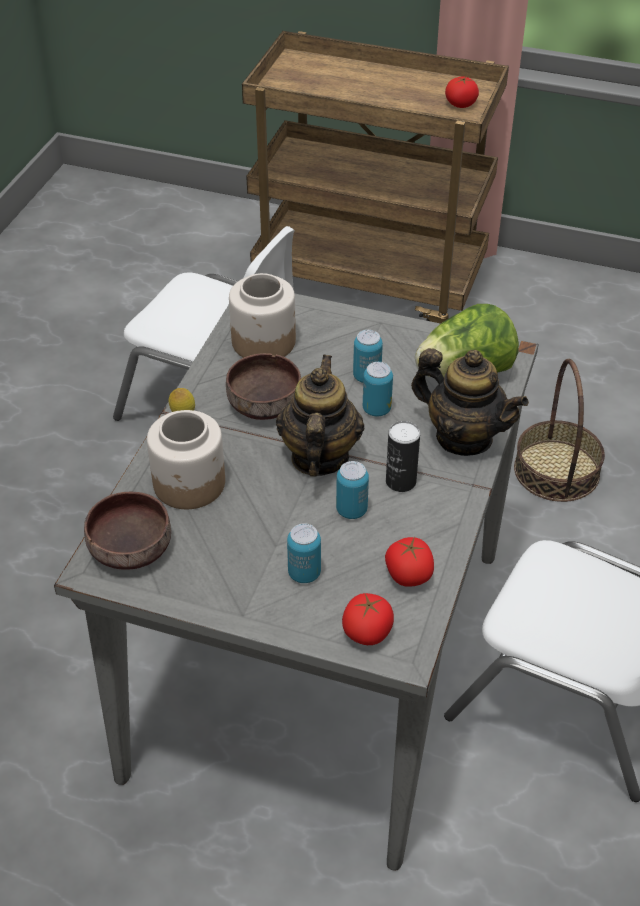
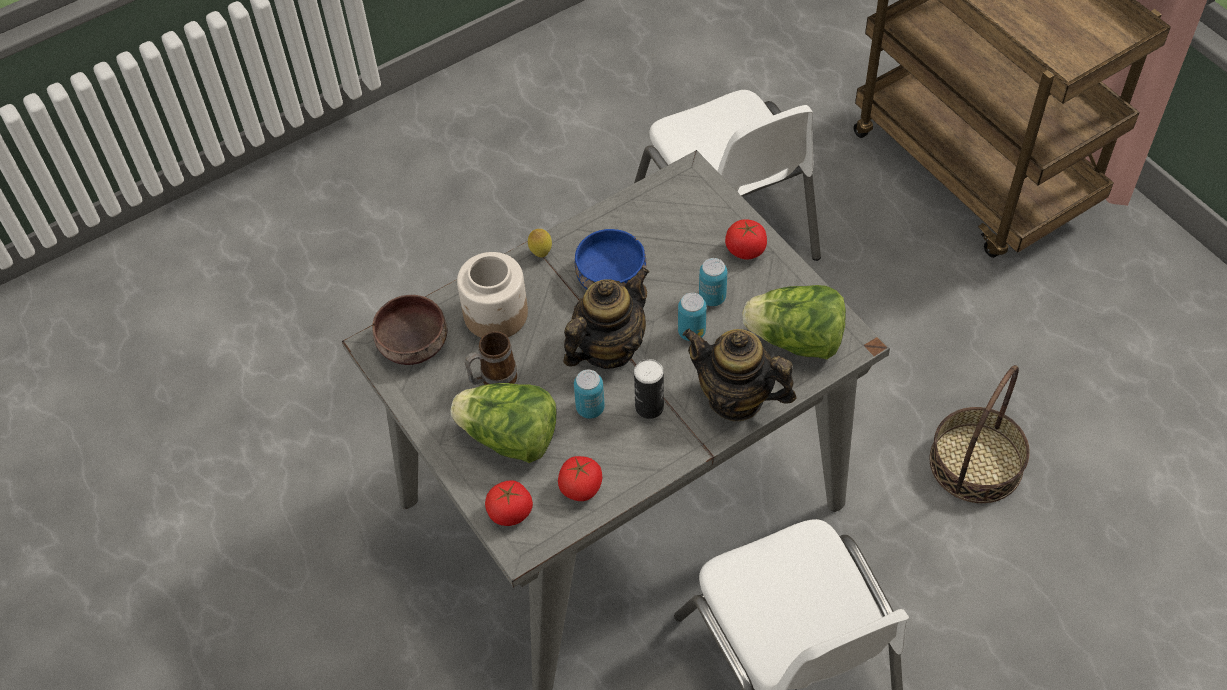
camera: 40 degrees right, 10 degrees up
brown bowl [226,353,301,420] -> blue bowl [575,229,647,289]
jar [229,273,296,358] -> none
can [287,523,321,583] -> lettuce [451,383,556,463]
teapot [411,348,529,456] -> teapot turned 135 degrees clockwise [683,328,797,421]
tomato [445,76,479,108] -> tomato moved to [725,219,767,260]
none -> mug [464,331,517,385]

